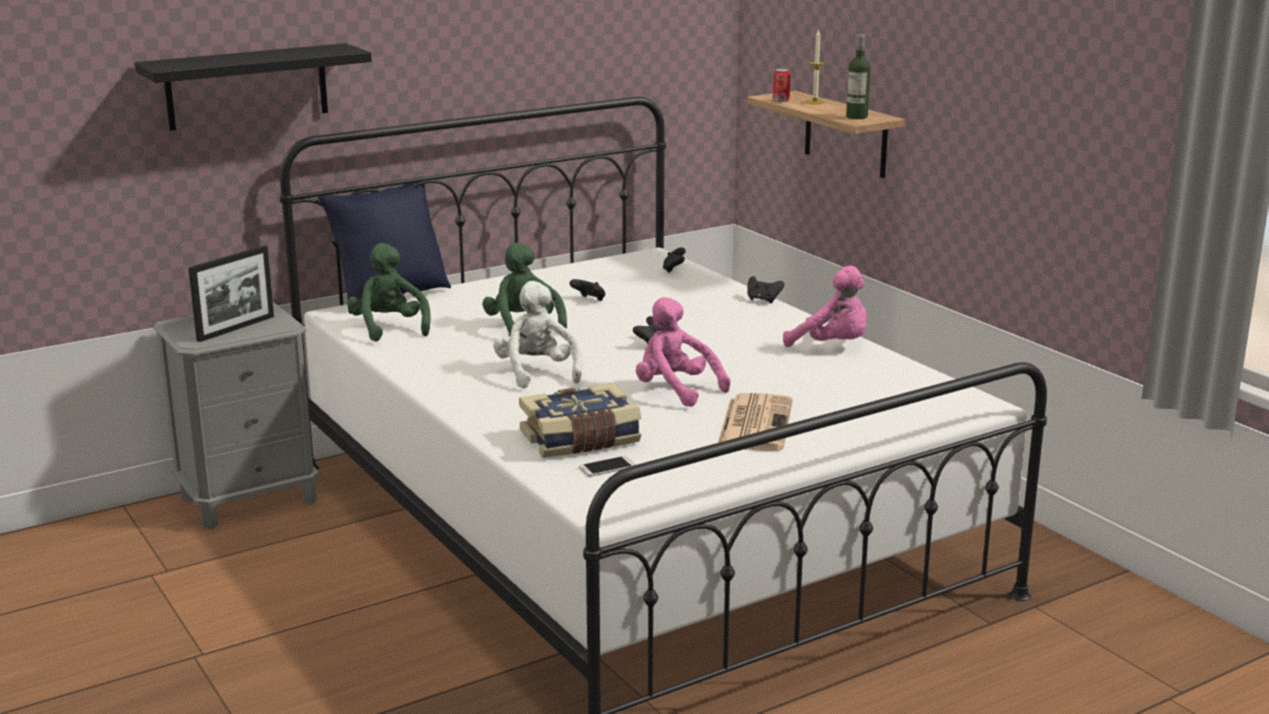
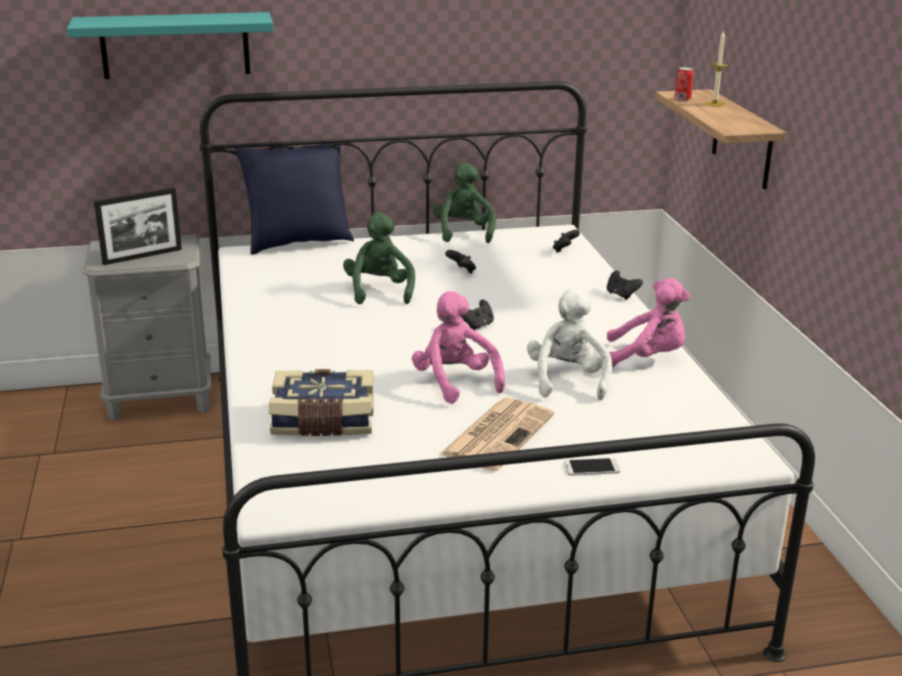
camera: 20 degrees right, 5 degrees up
black shelf [135,43,372,131] -> turquoise shelf [67,12,274,79]
green plush toy [347,243,431,341] -> green plush toy moved to [432,162,496,243]
white plush toy [493,281,583,388] -> white plush toy moved to [527,289,612,400]
phone [579,456,636,477] -> phone moved to [564,458,620,476]
pink plush toy [783,265,867,347] -> pink plush toy turned 45 degrees counterclockwise [607,278,690,367]
bottle [846,34,871,119] -> none

